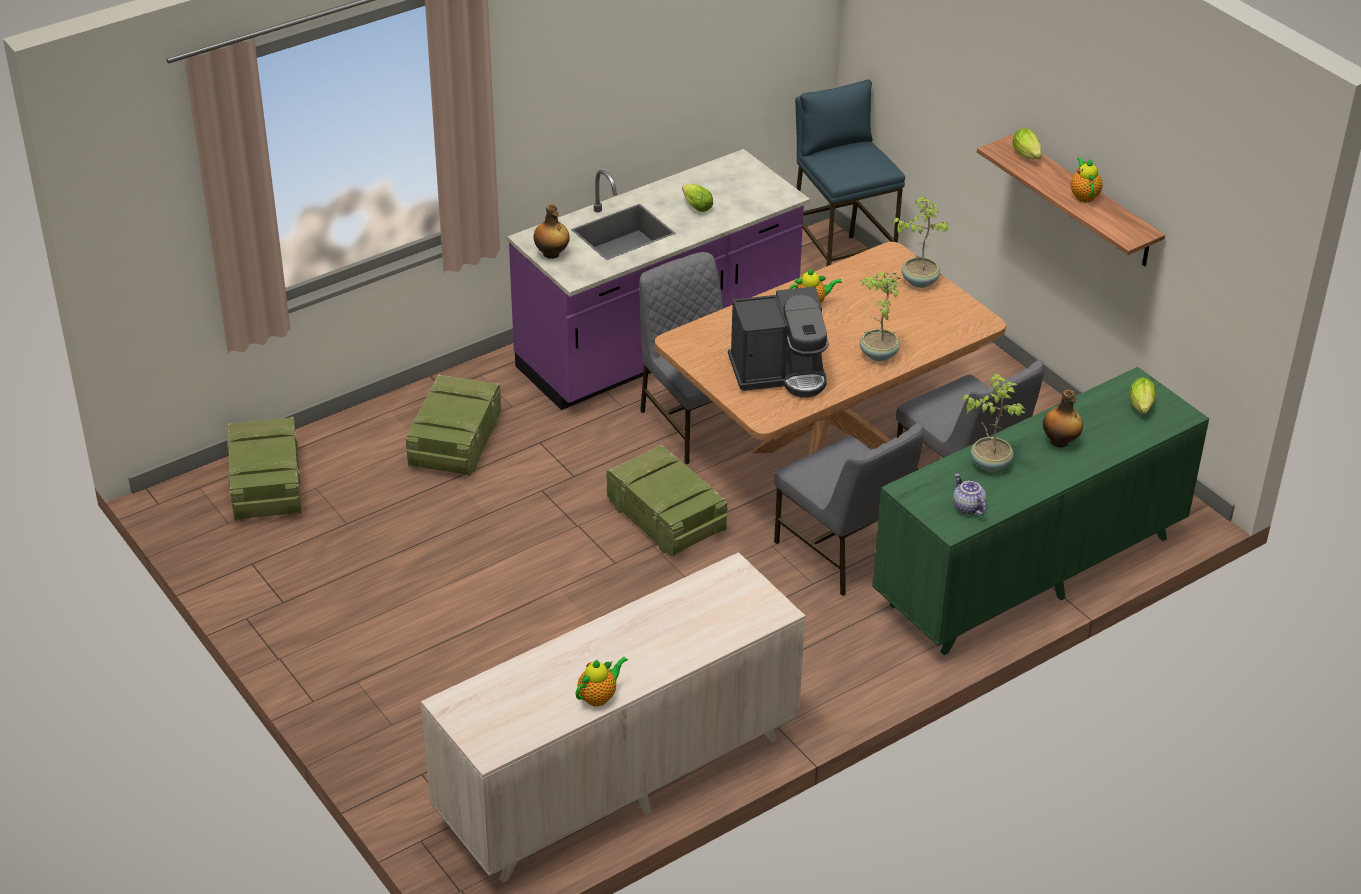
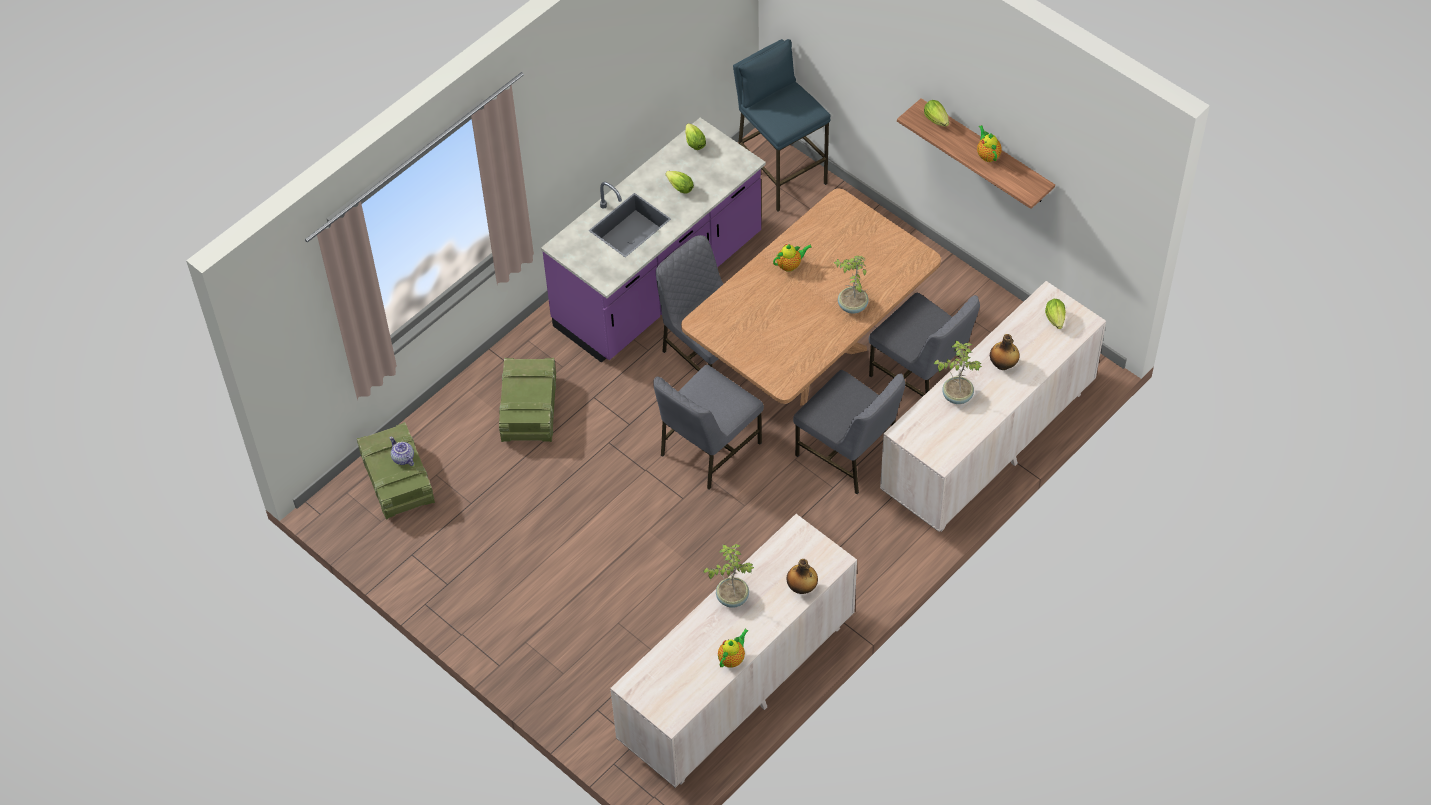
camera: 10 degrees left, 15 degrees up
bottle [534,204,570,259] -> bottle moved to [787,559,818,594]
crate [606,445,727,556] -> grey chair [653,365,764,490]
coffee machine [728,286,829,398] -> none
green dresser [872,367,1209,655] -> beige dresser [880,281,1106,532]
potted plant [892,197,951,288] -> potted plant moved to [703,544,754,608]
teapot [953,473,986,515] -> teapot moved to [390,437,414,466]
none -> lettuce [685,123,706,150]

